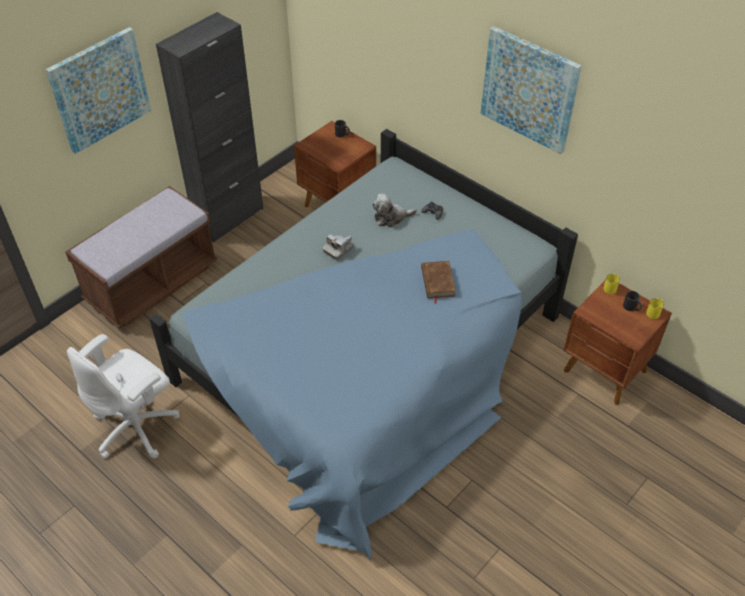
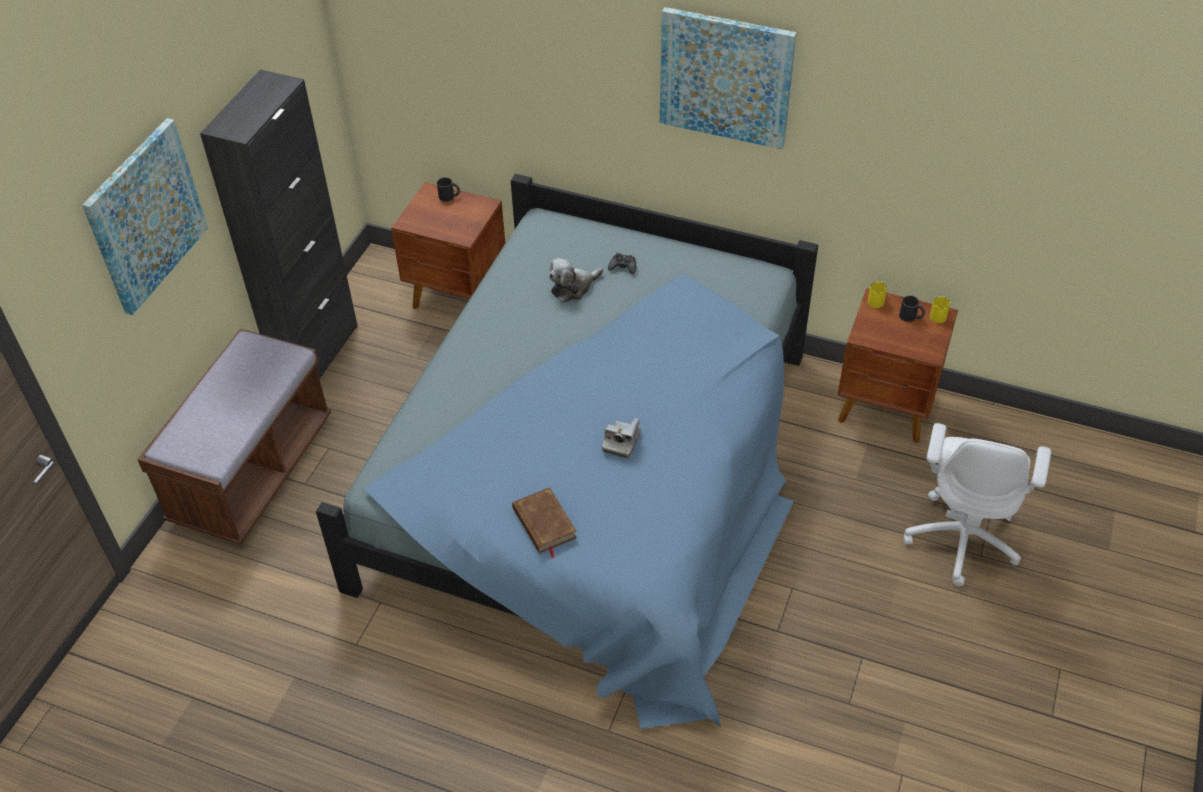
camera: 20 degrees left, 0 degrees up
white office chair [67,334,179,459] -> white office chair moved to [903,423,1051,587]
camera [323,234,354,260] -> camera moved to [602,418,641,458]
brown book [421,261,456,304] -> brown book moved to [512,487,577,558]

